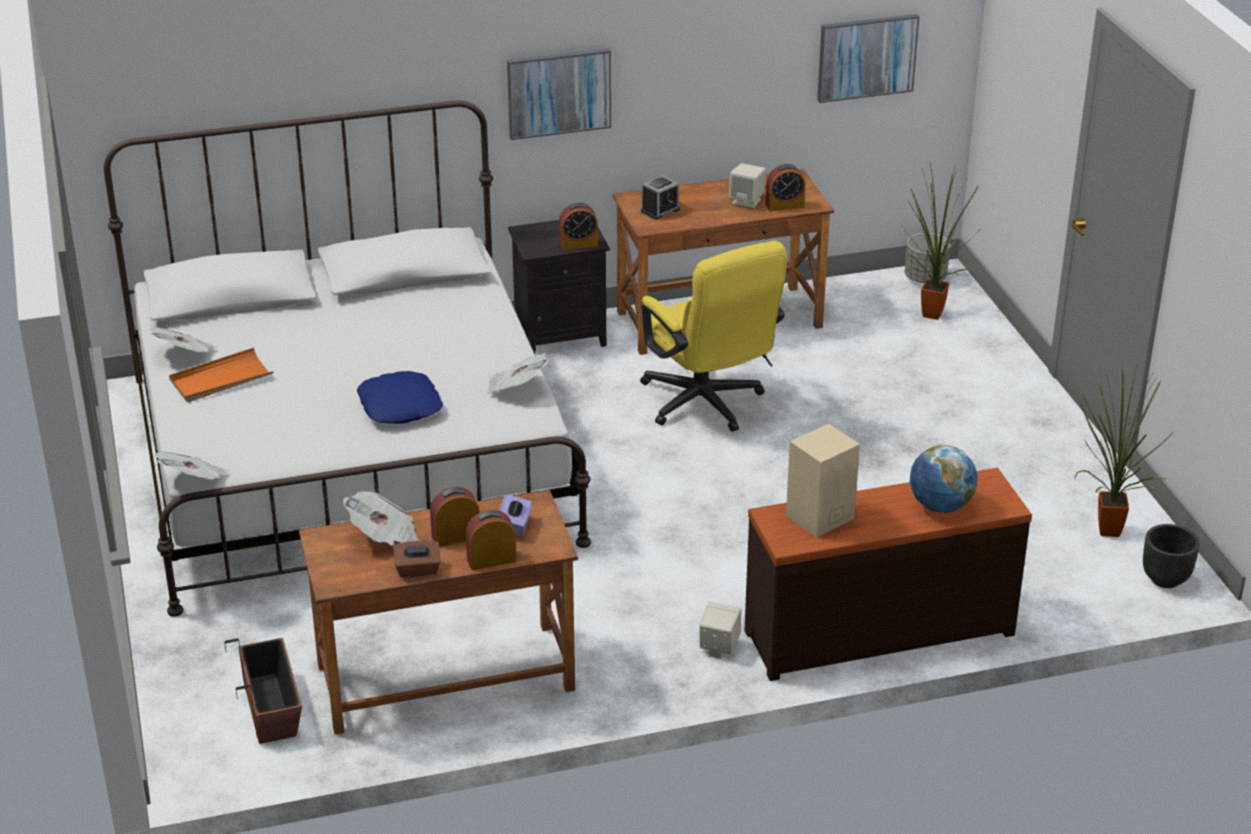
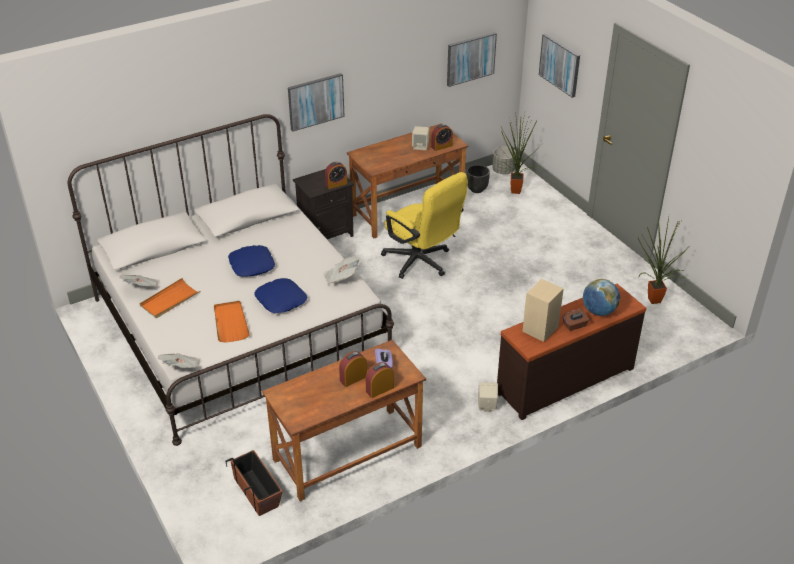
camera: 15 degrees left, 5 degrees up
newspaper [343,491,418,545] -> none
brown tissue box [393,540,440,578] -> brown tissue box moved to [562,309,589,331]
alarm clock [641,175,680,220] -> none
black planter [1143,524,1200,588] -> black planter moved to [466,165,490,193]
none -> orange tray [214,301,250,343]
none -> blue pillow [228,245,275,277]
none -> picture [539,34,580,98]

